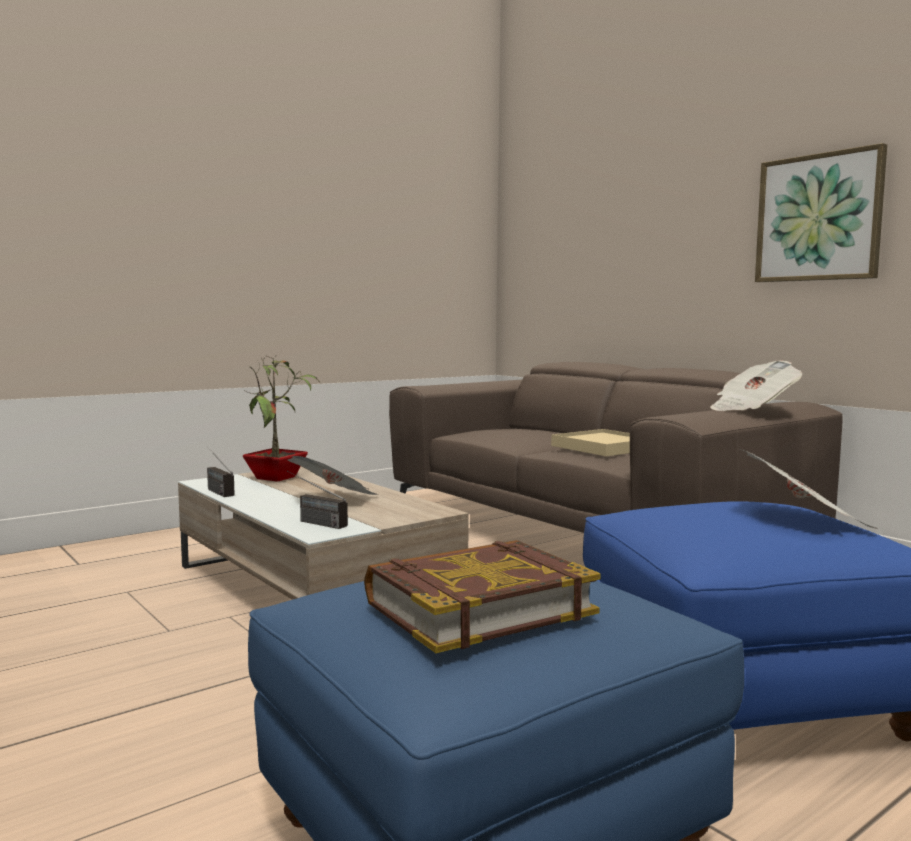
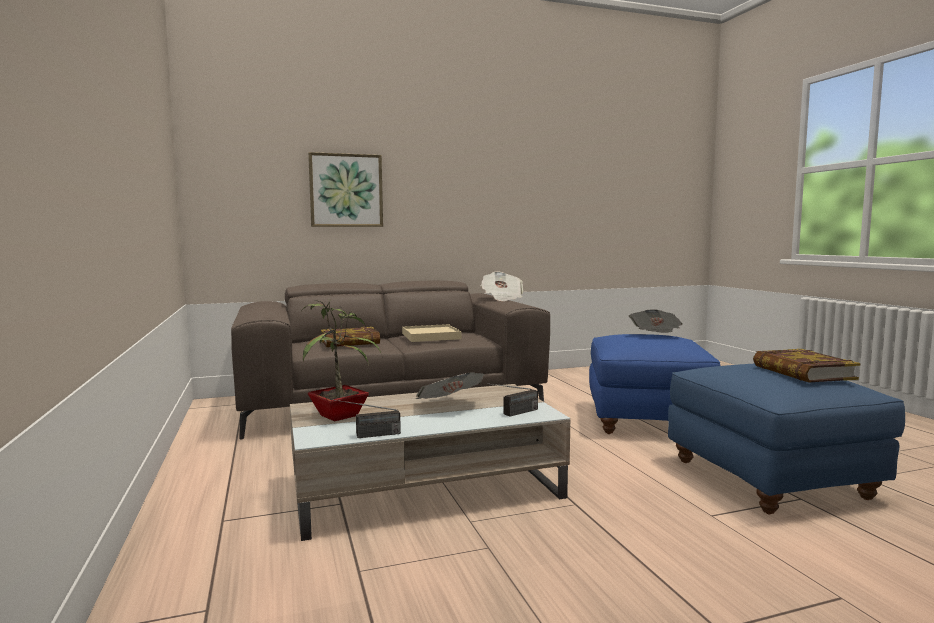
camera: 70 degrees left, 0 degrees up
picture [755,143,887,282] -> picture moved to [308,152,383,227]
none -> book [321,327,380,347]

